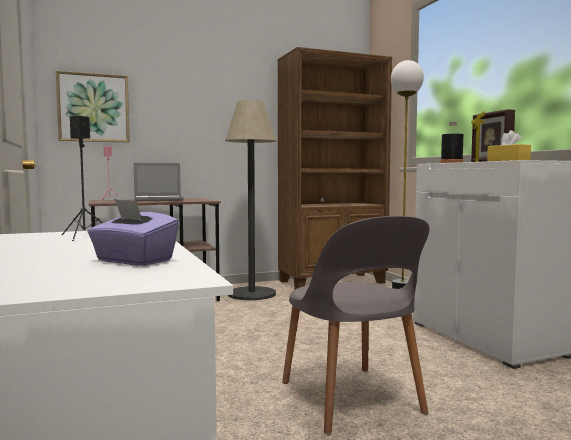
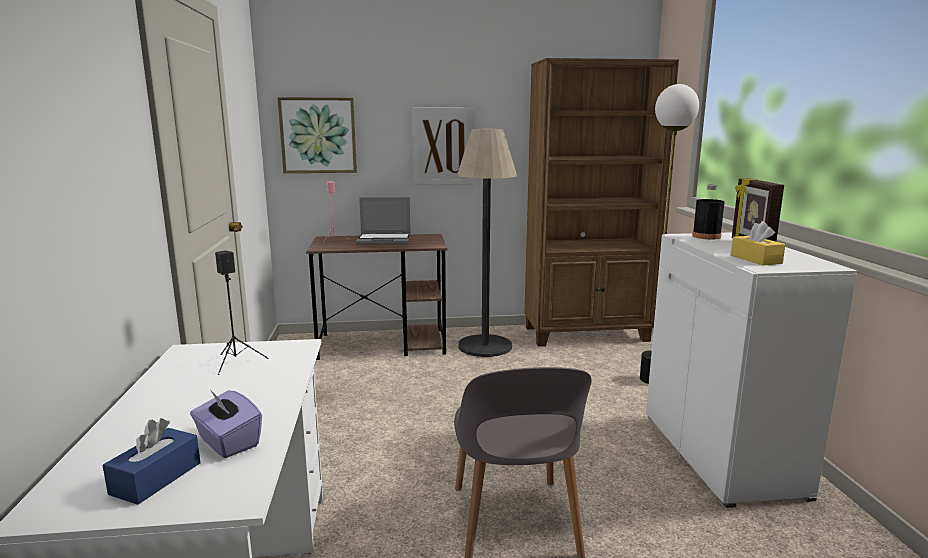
camera: 15 degrees right, 10 degrees up
none -> blue tissue box [103,418,200,505]
none -> picture [412,108,476,185]

